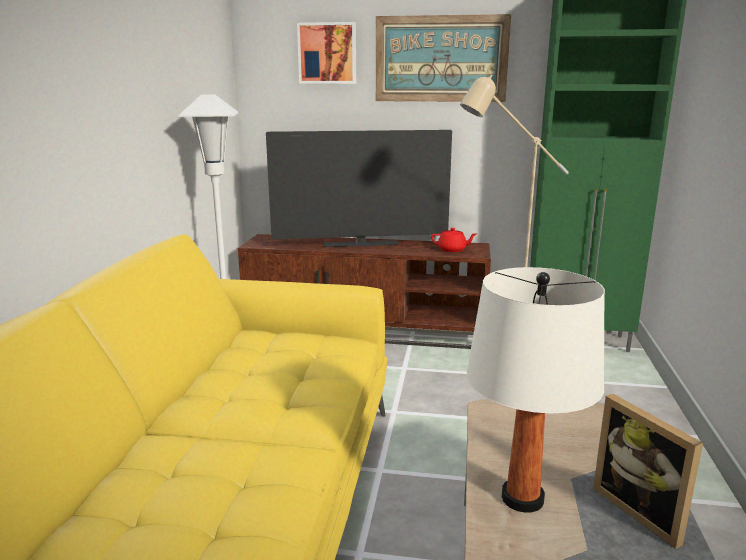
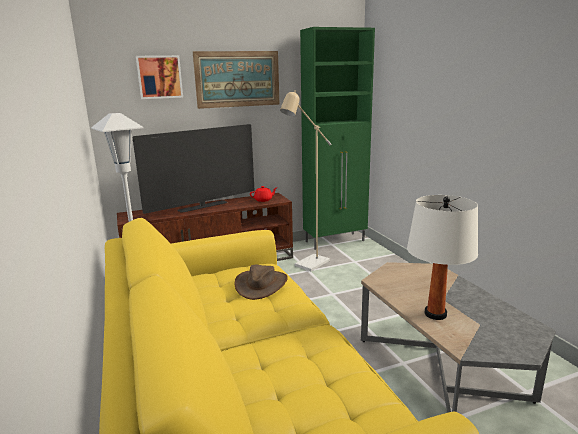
camera: 30 degrees left, 0 degrees up
picture frame [593,394,703,549] -> none
none -> brown hat [235,265,288,300]

